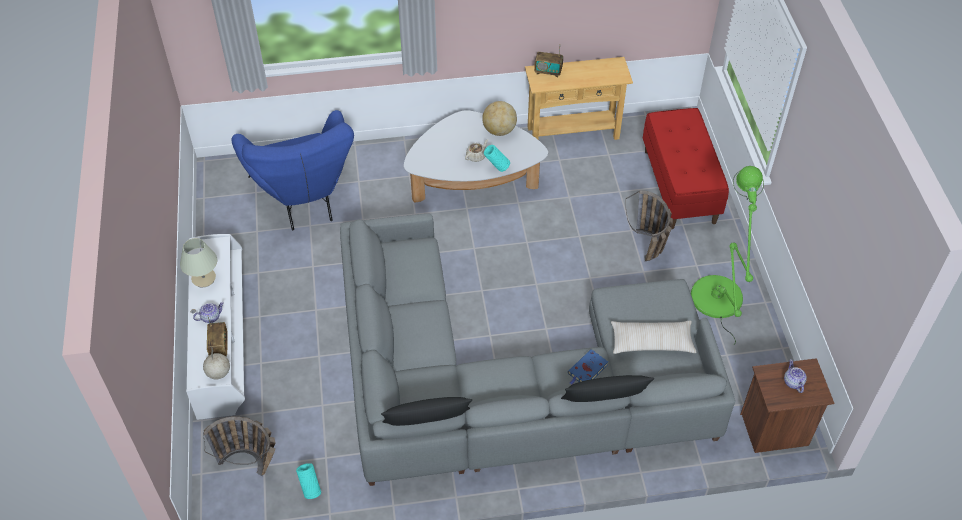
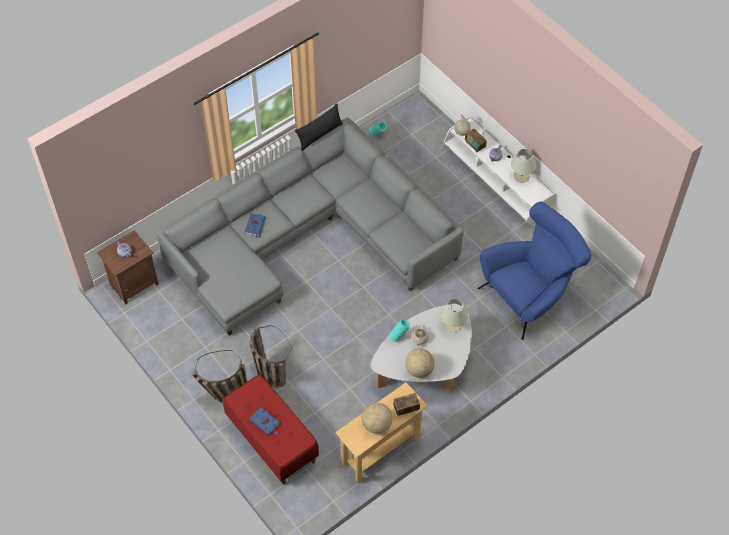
camera: 150 degrees right, 5 degrees up
basket [203,417,276,476] -> basket moved to [191,350,247,403]
blue armchair [231,110,354,230] -> blue armchair turned 105 degrees clockwise [478,202,591,340]
black pillow [561,375,654,402] -> none
beige pillow [611,321,696,354] -> none
green floor lamp [691,166,764,345] -> none
none -> blue book [249,407,280,435]
none -> globe [362,403,392,434]
none -> beige table lamp [441,299,468,333]

